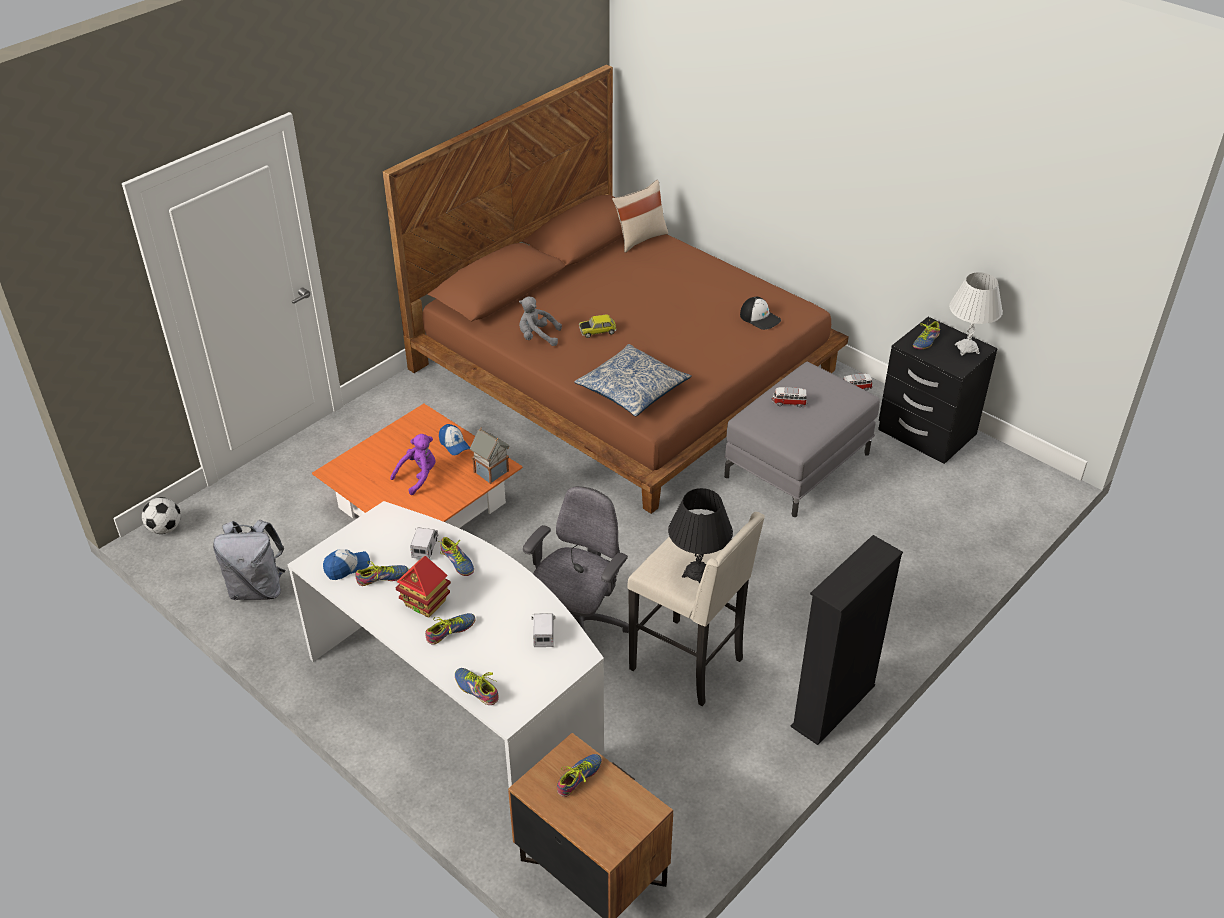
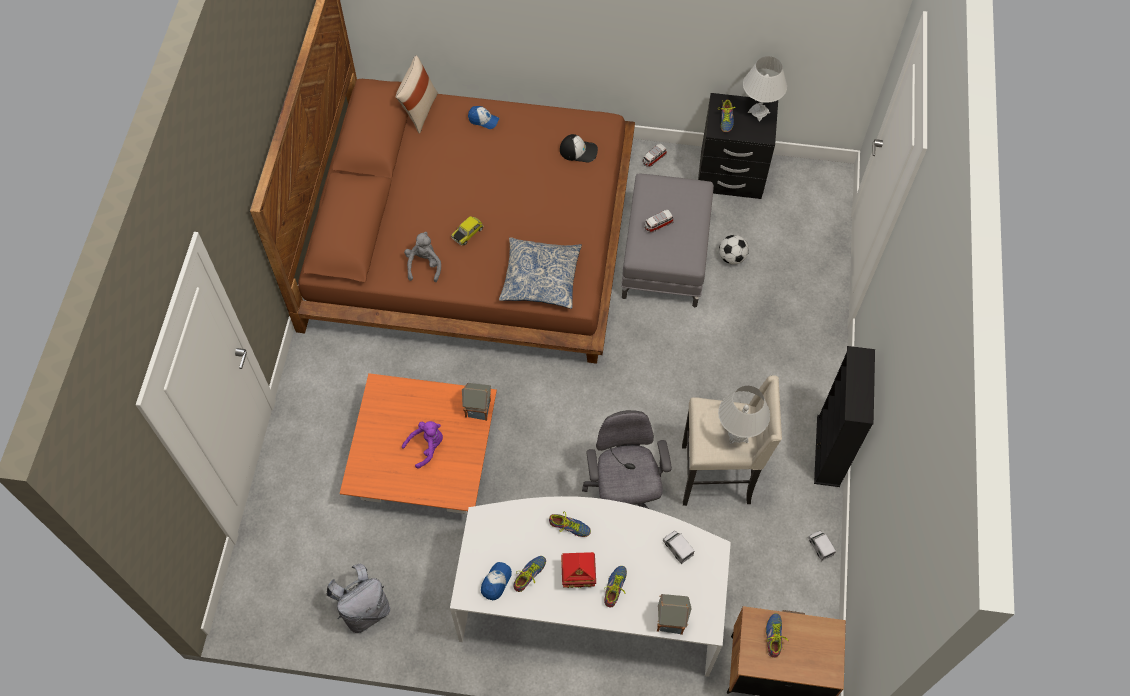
camera: 35 degrees left, 20 degrees up
football [142,497,181,534] -> football moved to [719,235,749,265]
purple plush toy [390,434,436,495] -> purple plush toy turned 45 degrees clockwise [402,421,443,469]
toy truck [410,527,438,559] -> toy truck moved to [808,531,836,561]
cap [439,424,470,455] -> cap moved to [468,106,499,129]
shoe [455,668,498,705] -> toy house [657,594,692,635]
grey plush toy [519,296,562,346] -> grey plush toy turned 120 degrees clockwise [404,232,441,282]
black table lamp [668,488,733,584] -> white table lamp [718,386,770,444]

